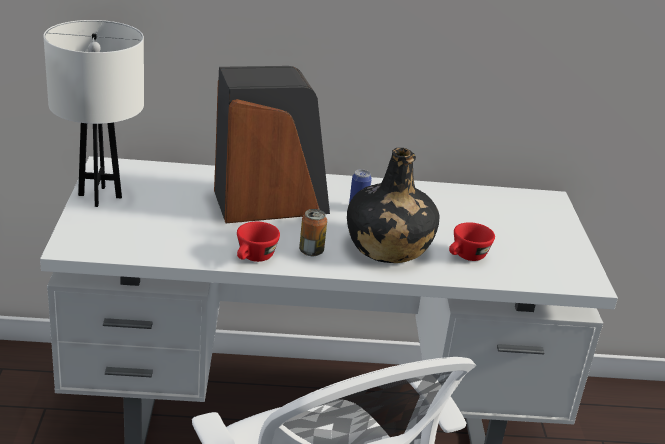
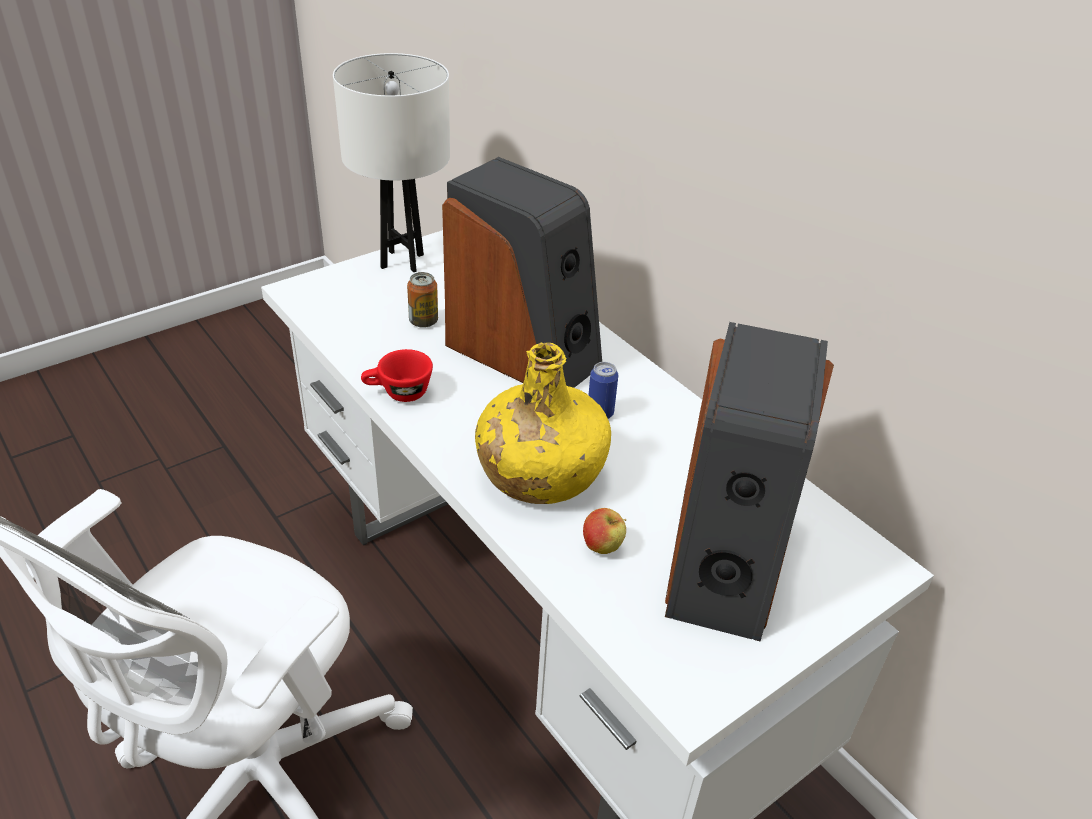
camera: 55 degrees right, 10 degrees up
can [299,209,327,256] -> can moved to [407,272,438,328]
black bottle [347,148,439,263] -> yellow bottle [475,343,611,504]
red cup [449,222,495,261] -> apple [583,508,626,554]
none -> speaker [665,322,834,641]

